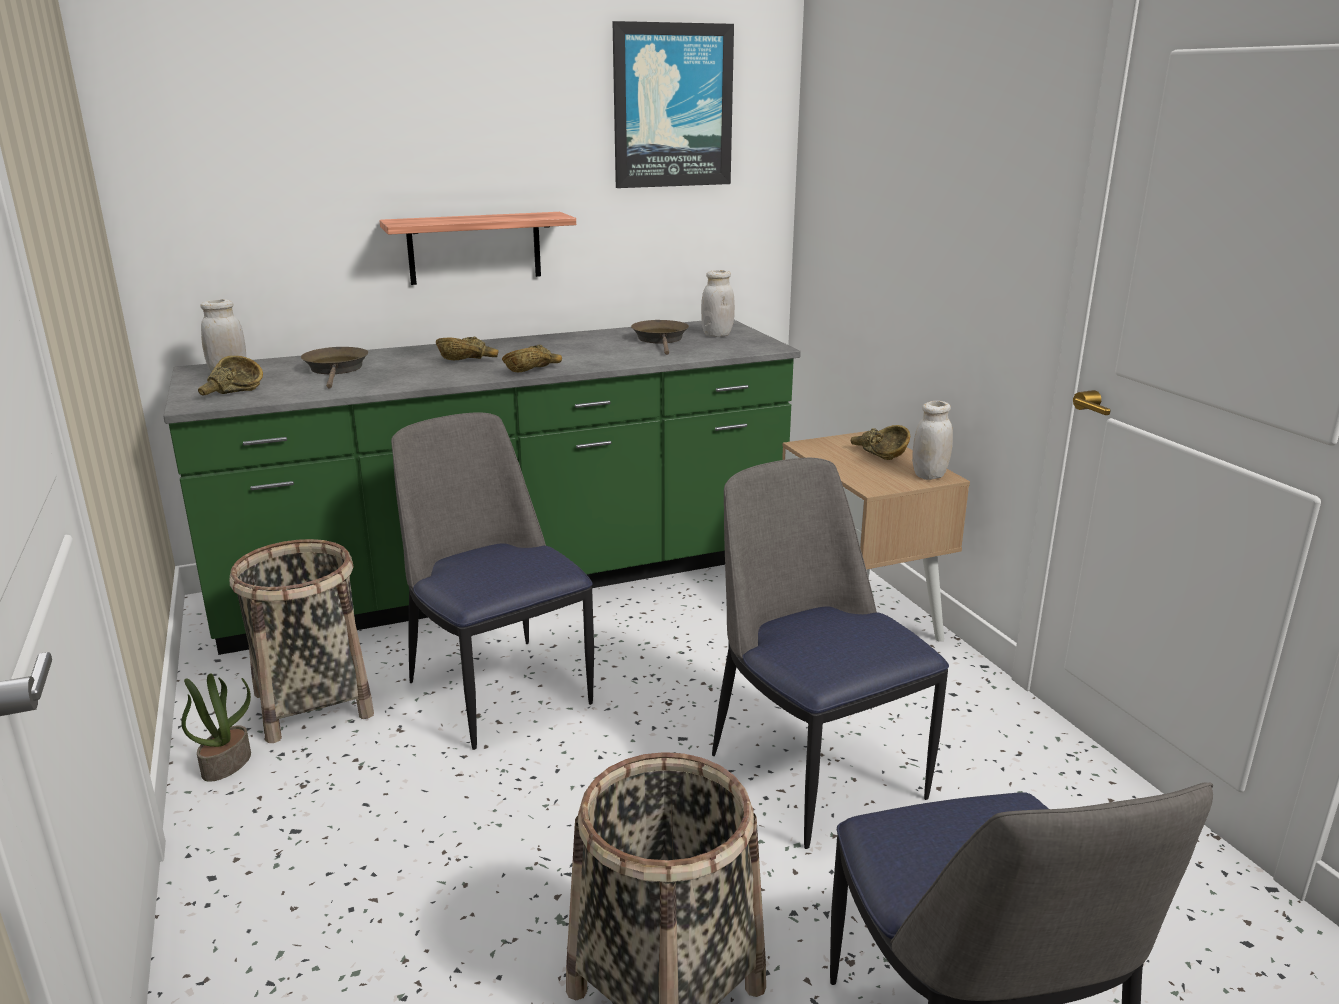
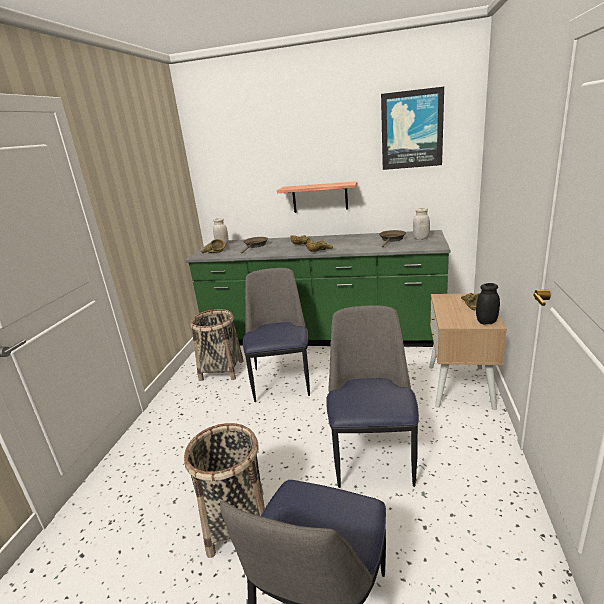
camera: 35 degrees right, 0 degrees up
potted plant [181,673,251,782] -> none
white jar [912,401,953,480] -> black jar [476,283,500,324]

